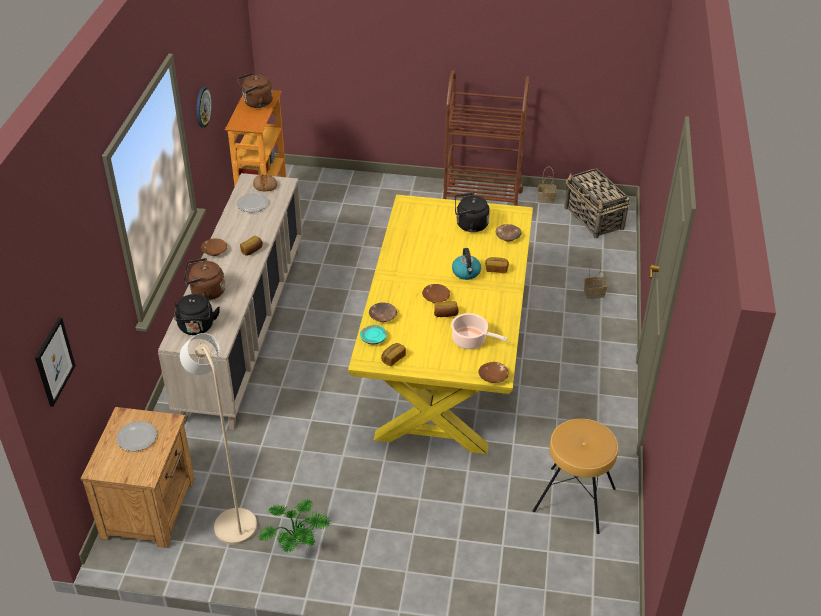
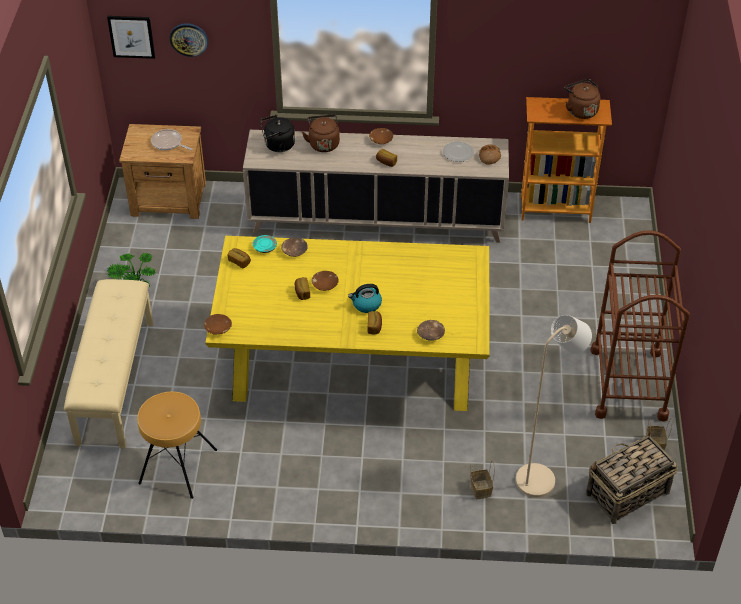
camera: 85 degrees right, 5 degrees up
plate [117,421,157,451] -> frying pan [151,129,192,150]
beige floor lamp [180,333,257,545] -> beige floor lamp moved to [515,315,592,497]
wall clock [196,87,212,128] -> wall clock moved to [170,23,208,57]
cooking pot [451,313,508,349] -> none
black kettle [455,193,490,232] -> none
none -> beige bench [64,279,153,448]

